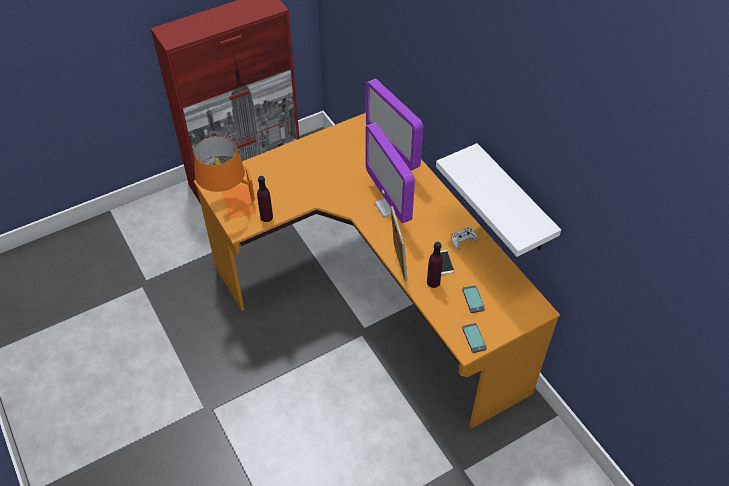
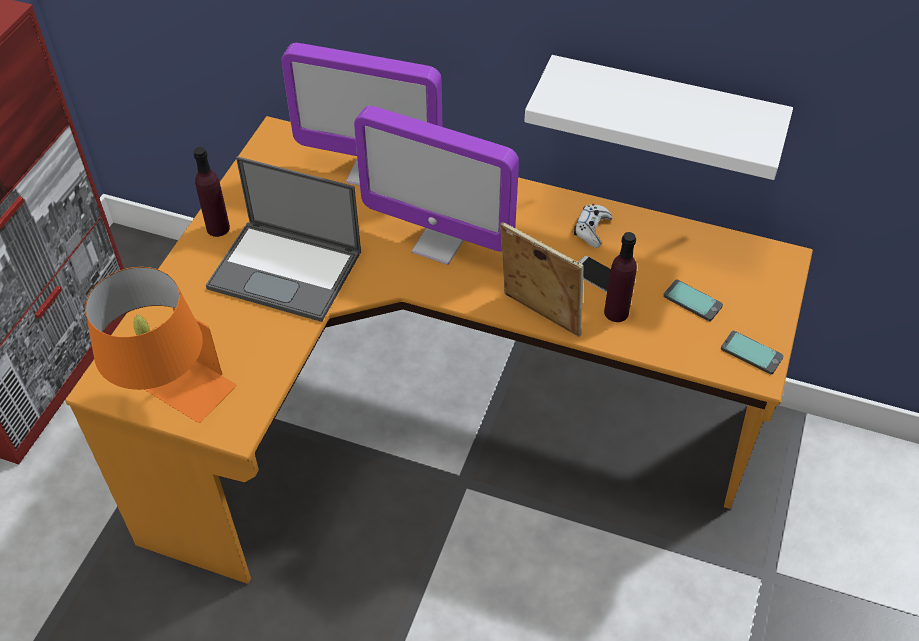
camera: 40 degrees left, 0 degrees up
purple bottle [257,176,273,222] -> purple bottle moved to [193,147,230,237]
none -> laptop [206,156,361,322]

